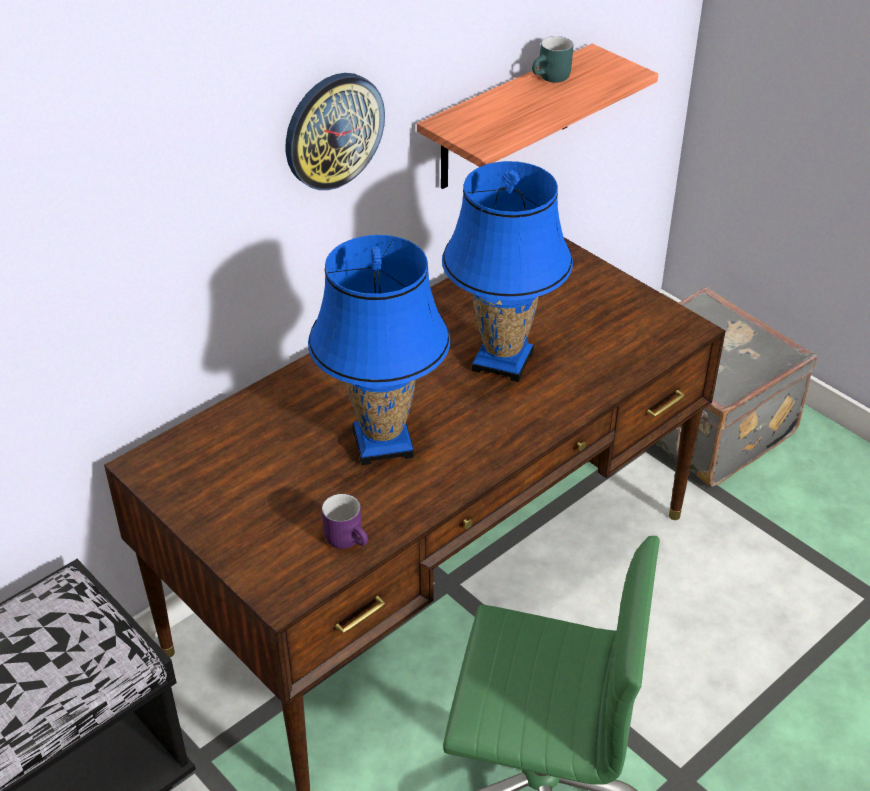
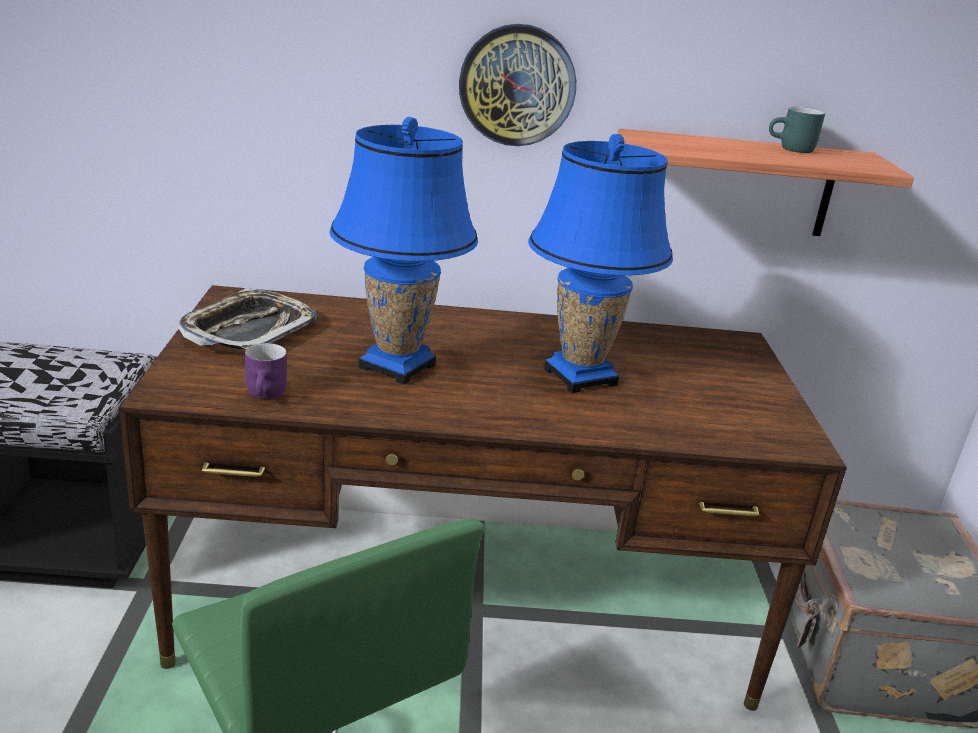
camera: 40 degrees right, 15 degrees down
none -> tray [178,288,316,349]

